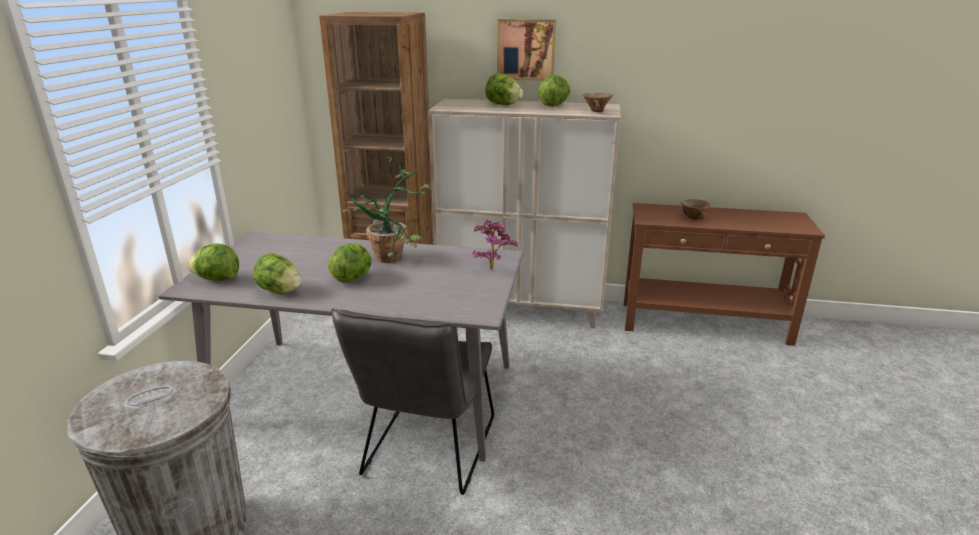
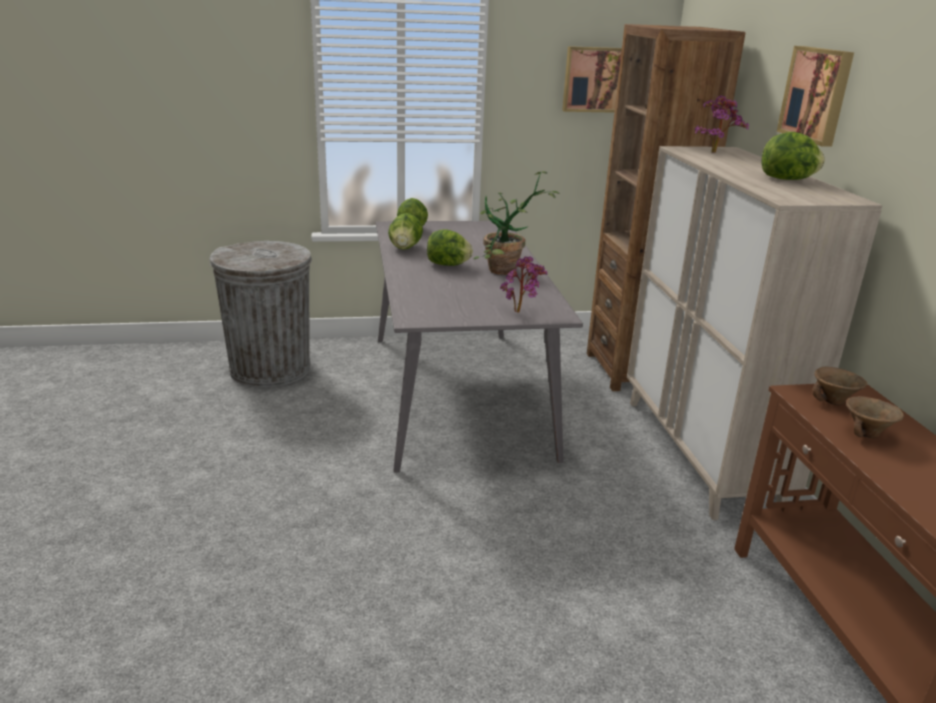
camera: 70 degrees right, 0 degrees up
grey chair [331,308,494,495] -> none
lettuce [485,73,523,105] -> none
brown bowl [583,93,613,112] -> brown bowl moved to [812,367,867,405]
none -> picture [562,46,622,113]
none -> potted plant [695,95,749,153]

